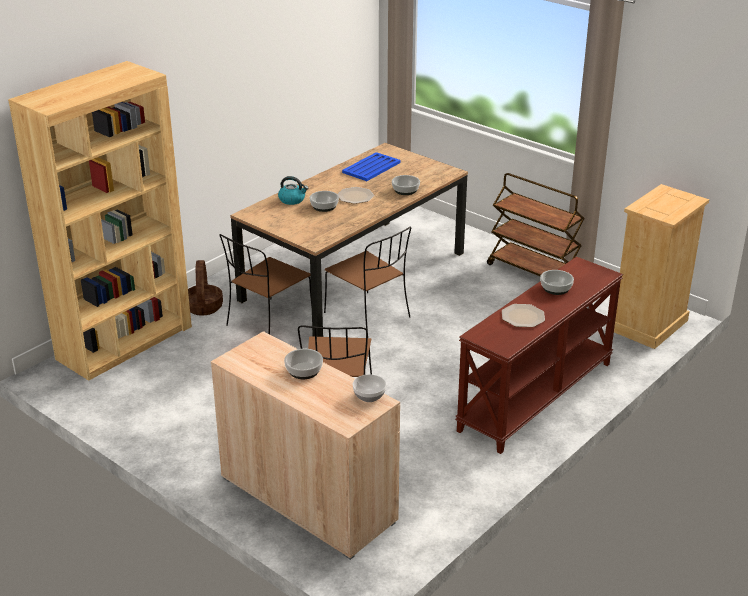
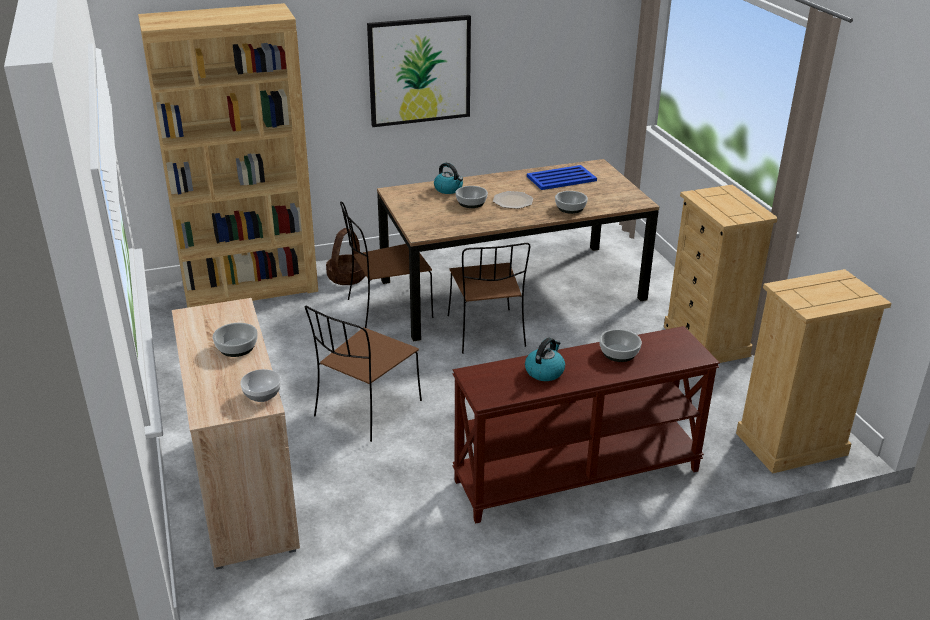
camera: 30 degrees right, 0 degrees up
brown cart [487,173,585,276] -> beige dresser [664,185,778,363]
plate [502,304,545,327] -> kettle [525,338,565,381]
none -> picture [367,15,471,127]

